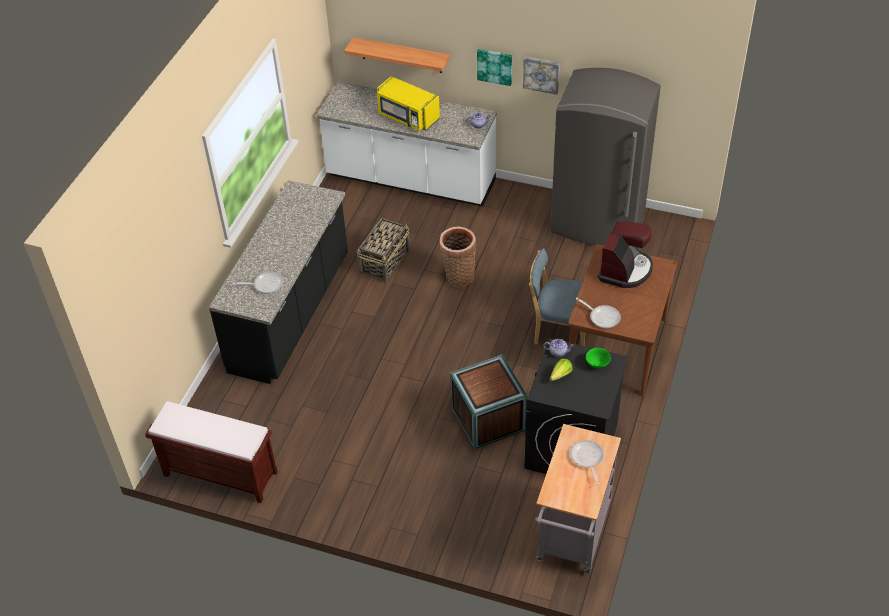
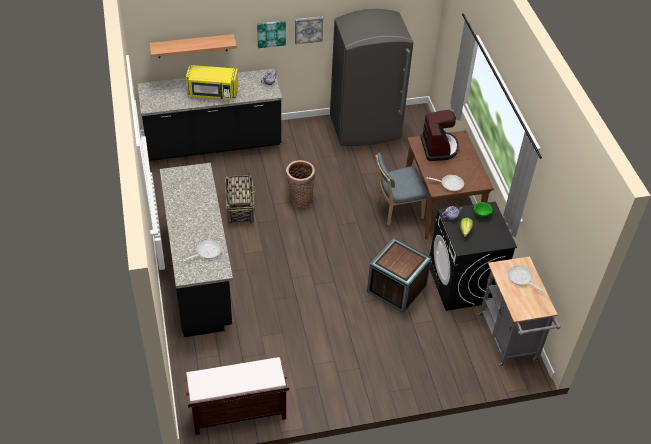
camera: 35 degrees left, 0 degrees up
white counter [317,82,497,207] -> black counter [137,69,282,161]

